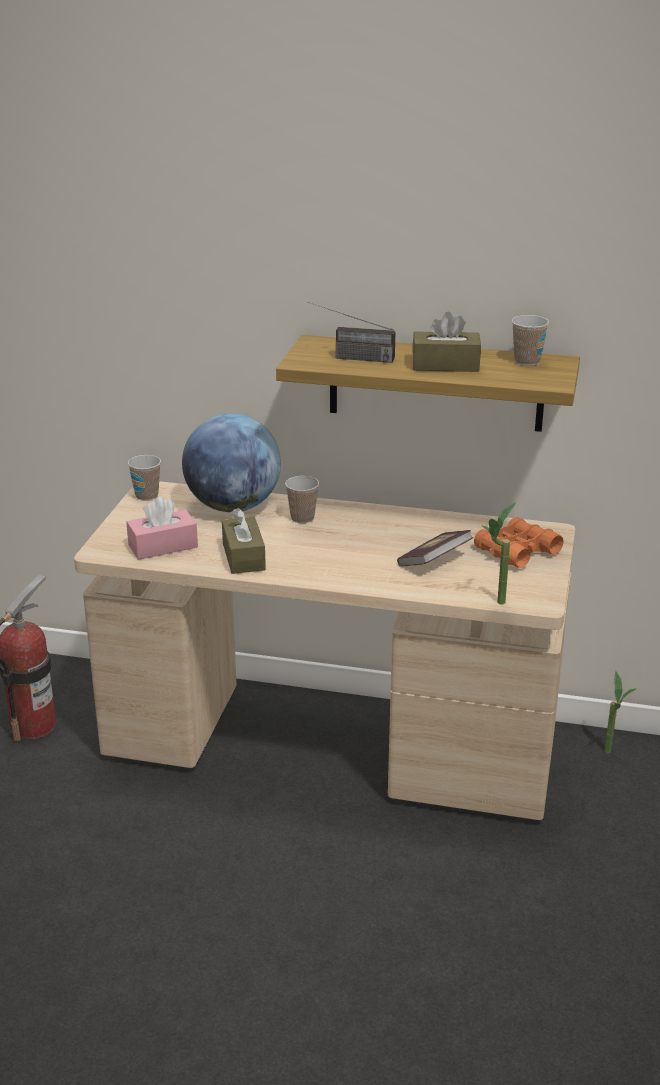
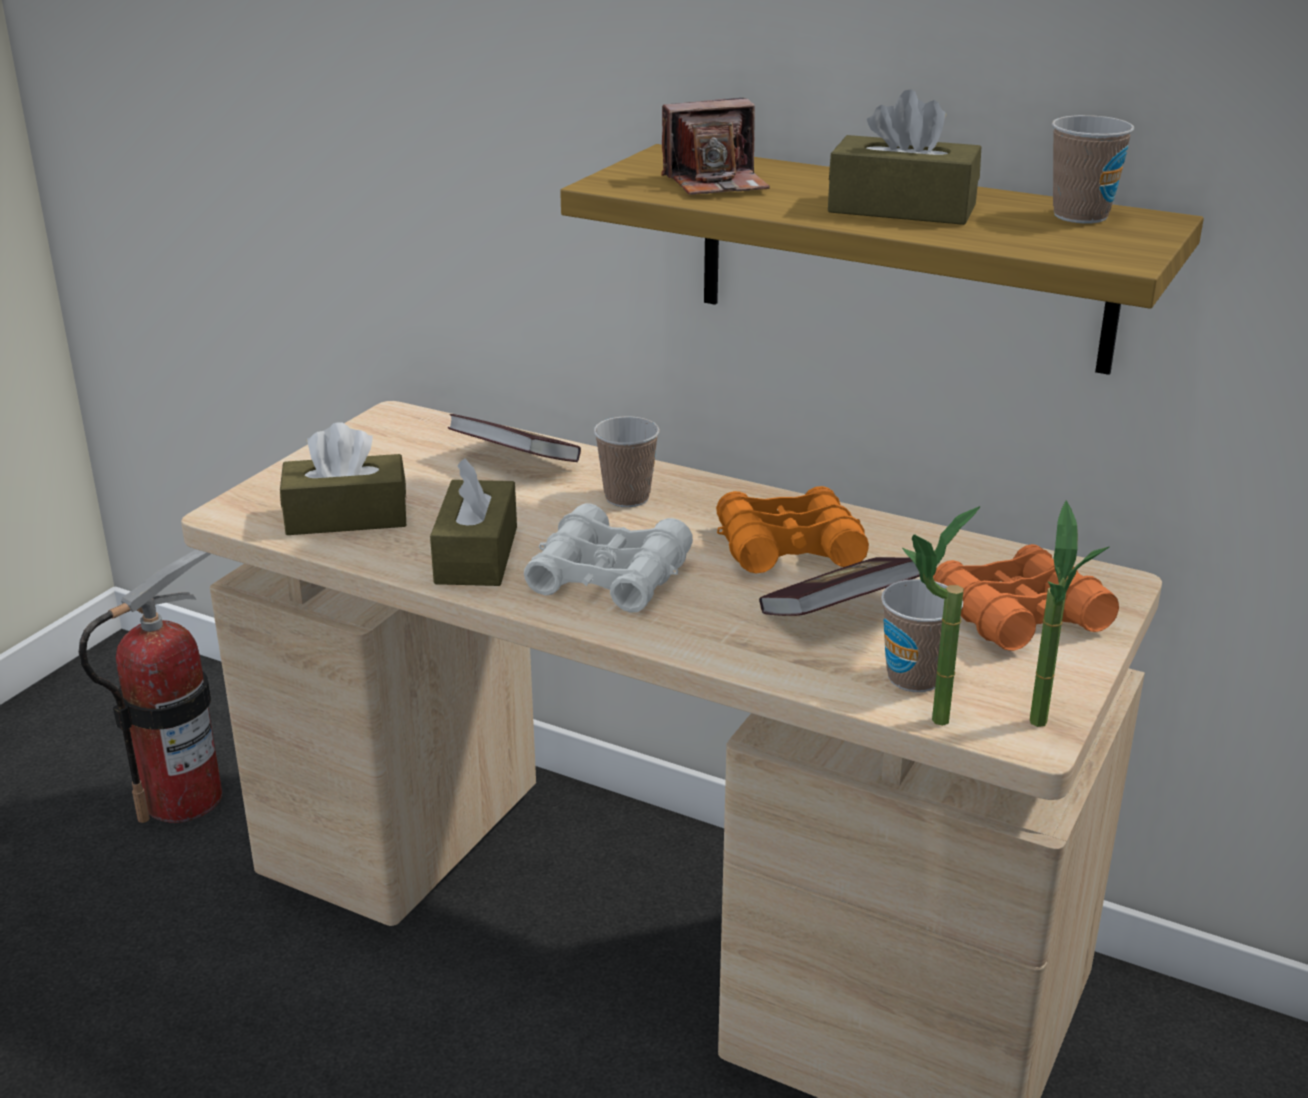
camera: 15 degrees right, 0 degrees up
pink tissue box [126,497,198,560] -> brown tissue box [280,422,406,535]
cup [128,455,161,501] -> cup moved to [881,579,963,692]
globe [182,413,281,512] -> book [448,414,581,462]
radio [307,302,395,363] -> camera [661,98,770,195]
potted plant [605,671,637,753] -> potted plant moved to [1030,500,1110,727]
none -> white binoculars [524,503,693,613]
none -> orange binoculars [716,486,869,574]

